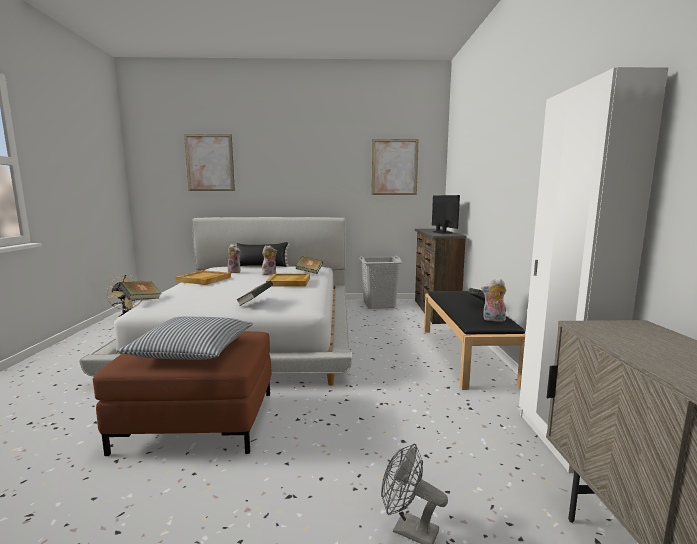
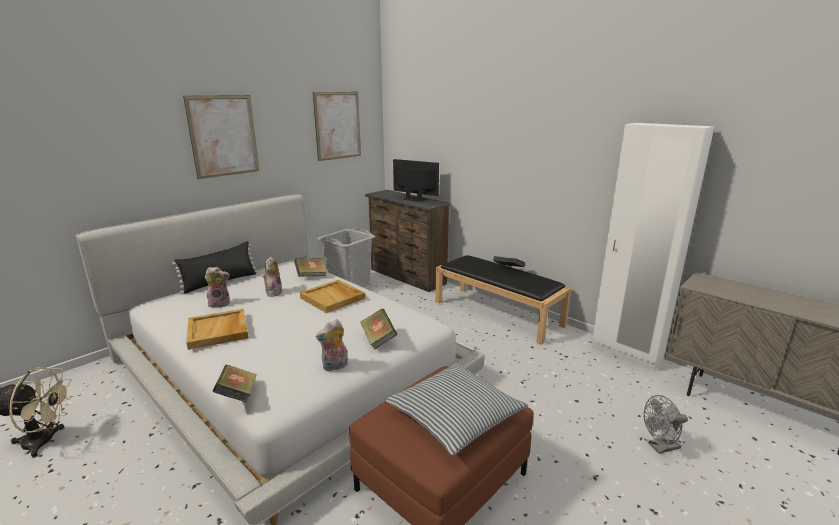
camera: 45 degrees left, 10 degrees up
picture [184,134,235,191] -> picture moved to [183,95,259,179]
plush toy [481,279,507,322] -> plush toy moved to [316,319,348,371]

